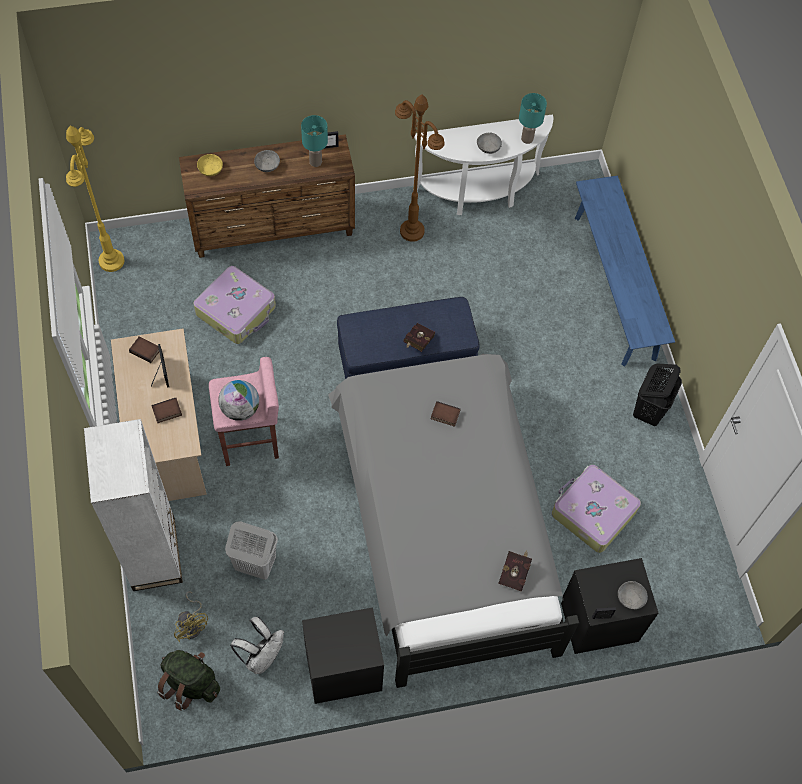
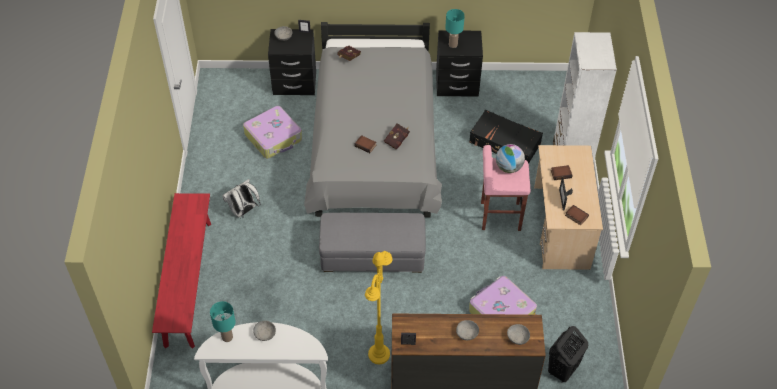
camera: 165 degrees left, 10 degrees down
yellow floor lamp [66,126,124,272] -> yellow floor lamp moved to [365,251,392,364]
green backpack [157,650,220,711] -> none
yellow fan [174,591,208,642] -> none
yellow bowl [197,154,223,176] -> grey bowl [507,324,530,345]
white laundry basket [225,521,278,580] -> black suitcase [469,110,543,164]
white backpack [231,617,284,674] -> white backpack moved to [222,179,261,219]
turquoise table lamp [301,115,328,167] -> turquoise table lamp moved to [445,9,465,48]
blue ottoman [337,297,480,379] -> grey ottoman [319,213,426,273]
brown floor lamp [395,94,445,242] -> none
red book [403,323,436,352] -> red book moved to [384,123,410,150]
blue bench [575,176,675,367] -> red bench [152,193,211,349]
black laundry basket [633,364,682,426] -> black laundry basket moved to [548,326,588,383]

